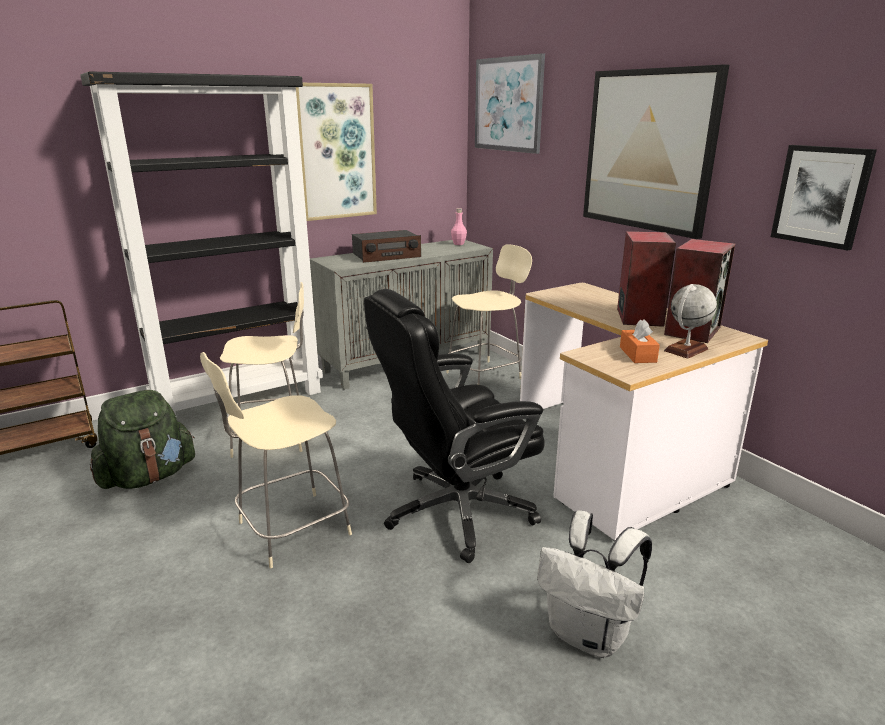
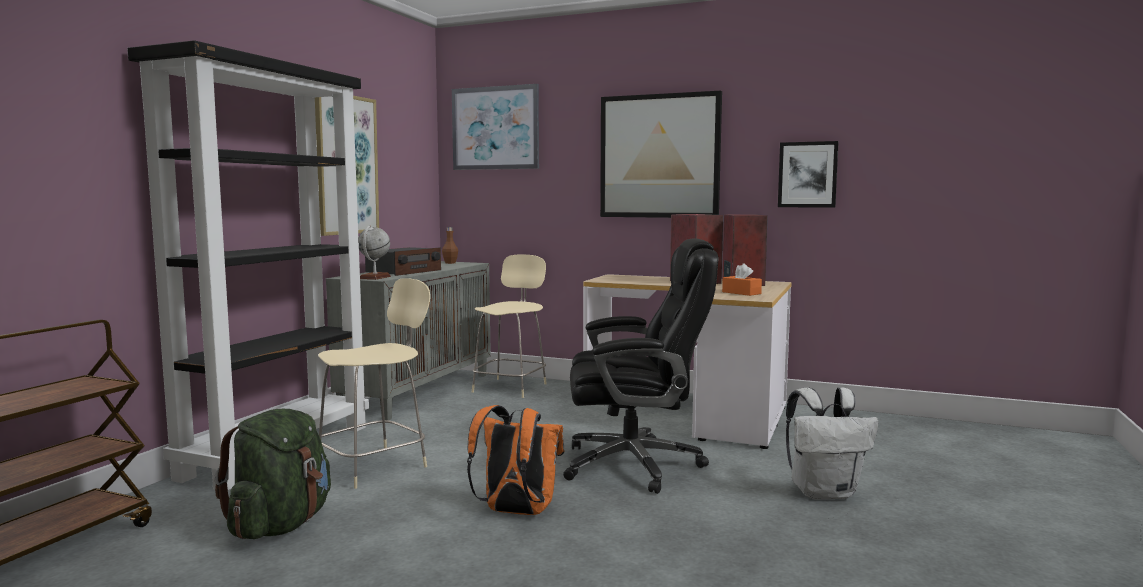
camera: 35 degrees left, 15 degrees down
beige chair [200,352,352,569] -> orange backpack [467,405,564,515]
black office chair [364,289,545,563] -> black office chair turned 120 degrees counterclockwise [563,238,718,494]
pink bottle [451,208,467,245] -> brown bottle [442,227,458,264]
globe [664,284,717,359] -> globe moved to [358,225,391,280]

